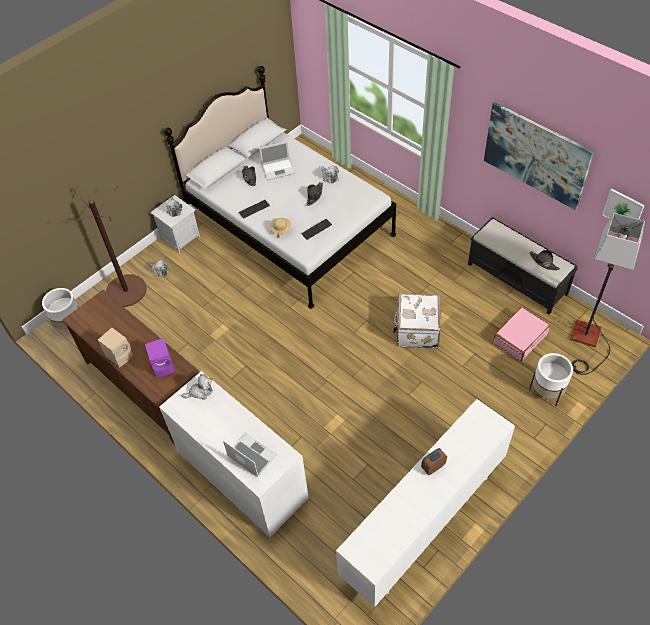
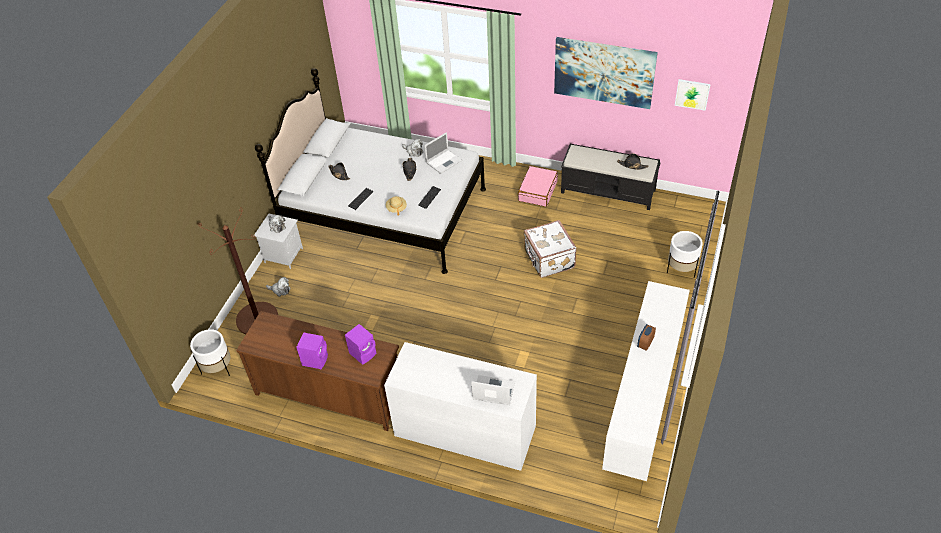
camera: 25 degrees left, 5 degrees down
beige speaker [98,328,133,368] -> purple speaker [296,332,328,369]
plush toy [182,374,213,400] -> none
laptop [259,141,295,180] -> laptop moved to [424,132,462,174]
pink suitcase [493,307,550,361] -> pink suitcase moved to [518,166,558,207]
floor lamp [570,213,645,375] -> none

